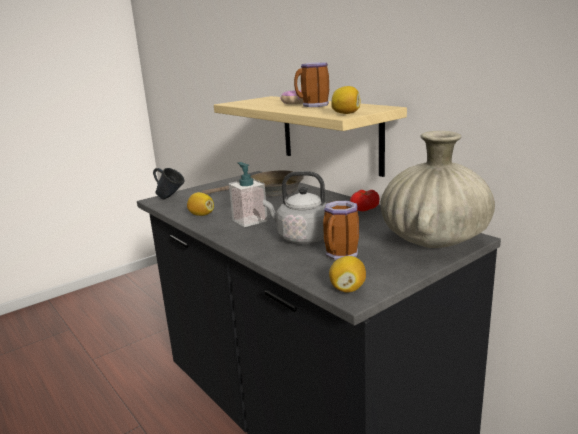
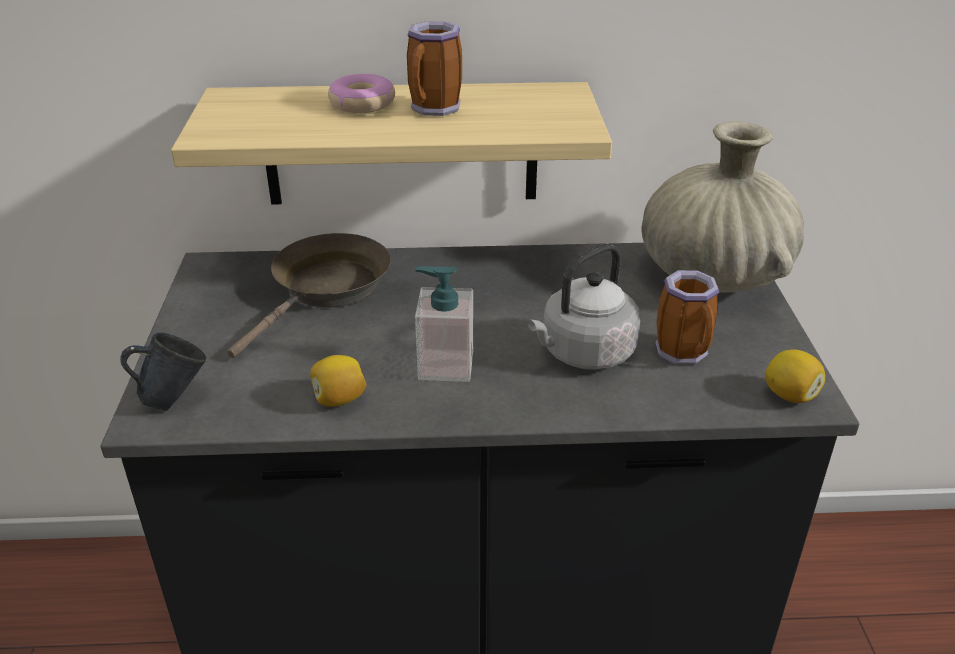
camera: 55 degrees left, 15 degrees up
lemon [331,86,361,114] -> none
tomato [350,190,380,211] -> none

